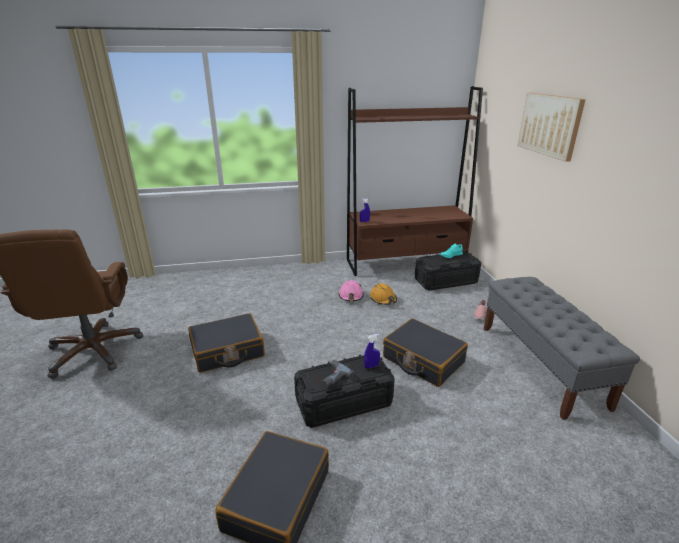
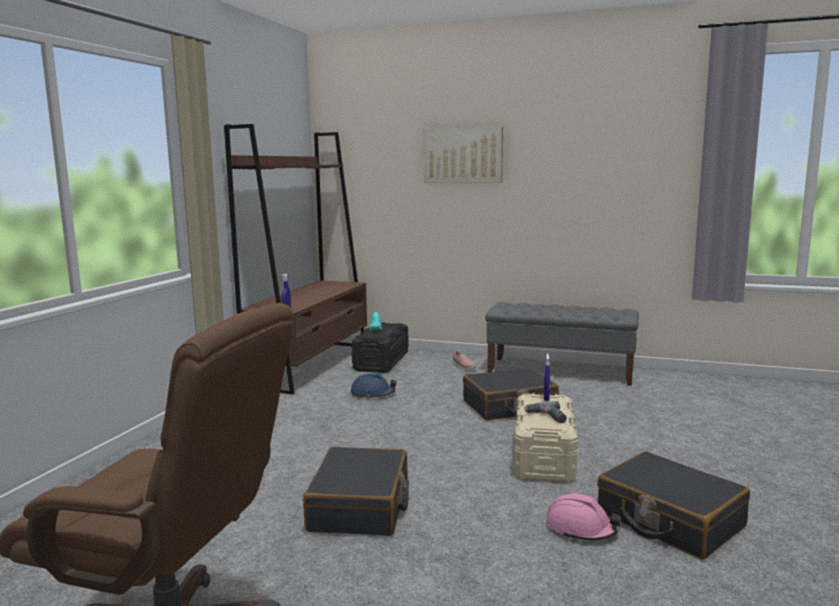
camera: 60 degrees left, 15 degrees down
black storage box [294,354,395,428] -> beige storage box [514,393,578,482]
pink hard hat [339,280,364,301] -> pink hard hat moved to [546,494,622,541]
orange hard hat [370,283,397,305] -> blue hard hat [351,373,397,399]

